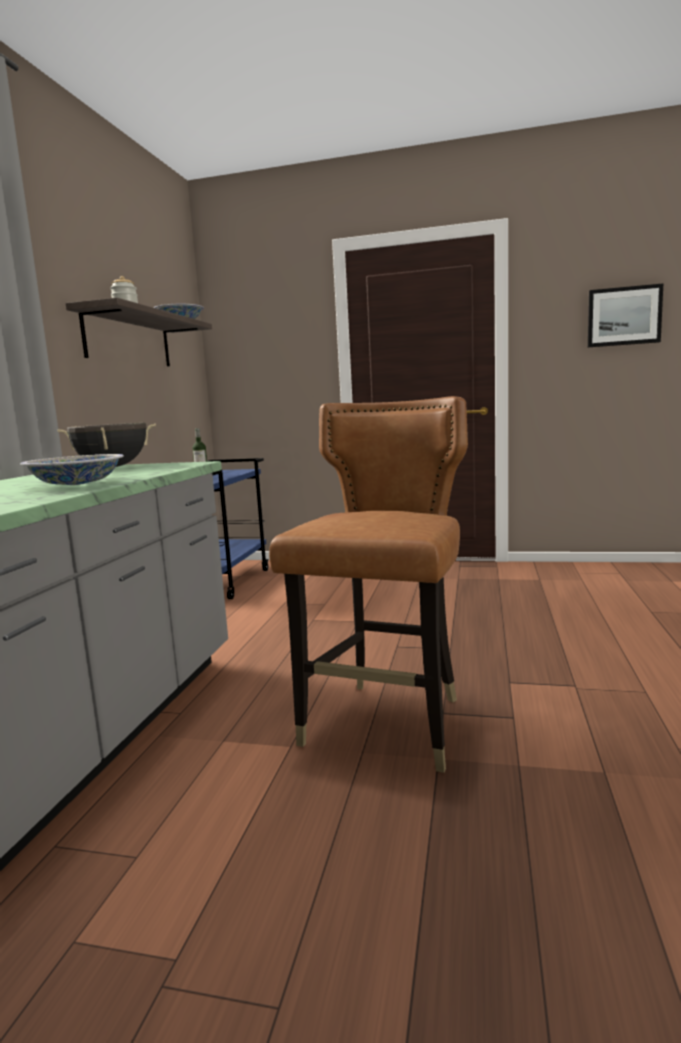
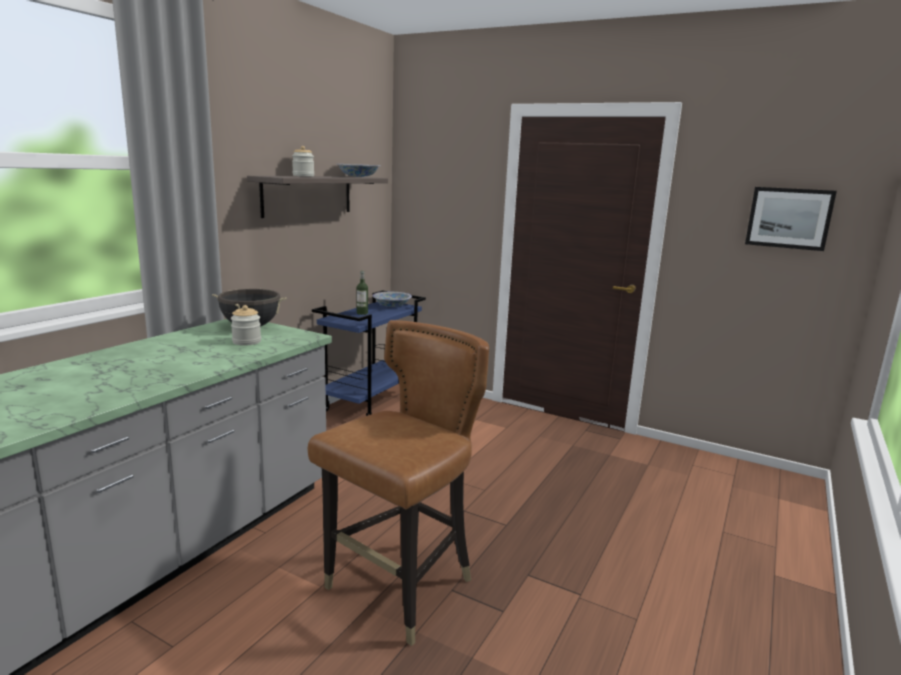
camera: 15 degrees right, 5 degrees up
bowl [20,454,124,485] -> bowl moved to [372,292,412,307]
none -> jar [231,305,261,346]

